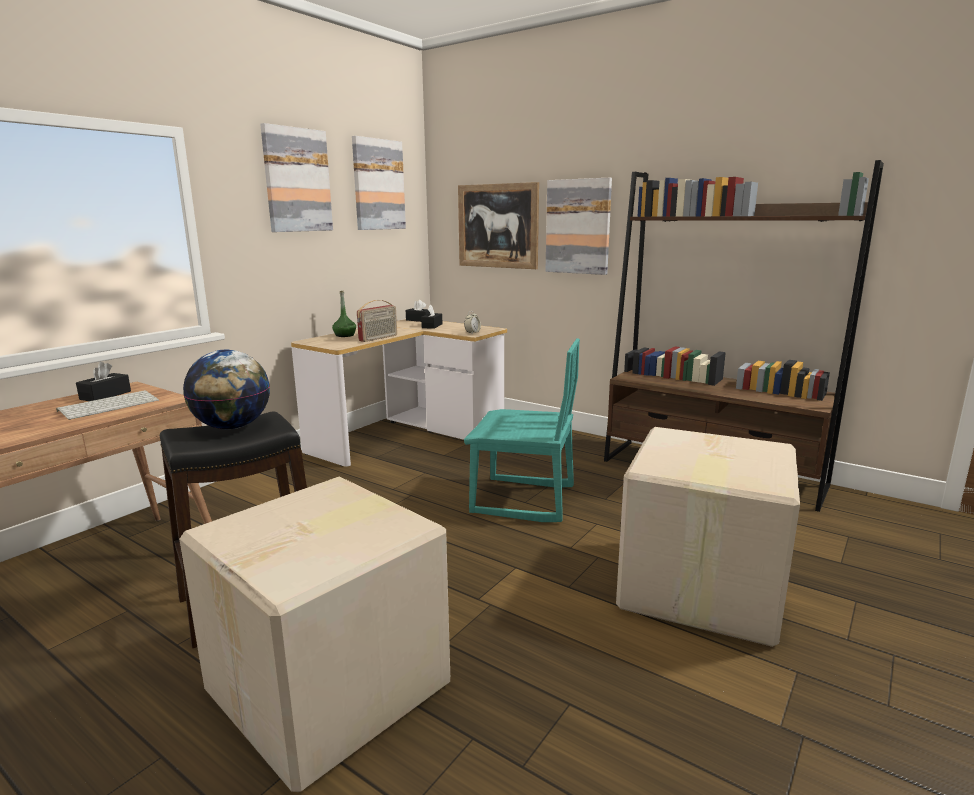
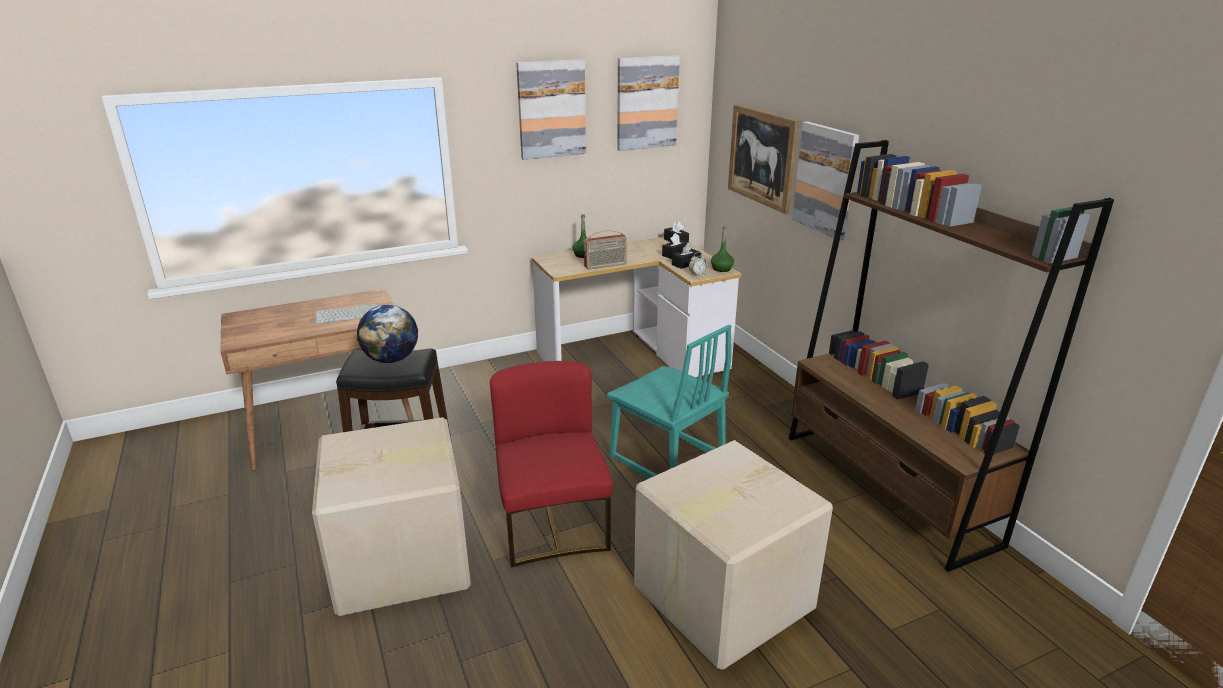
camera: 30 degrees right, 10 degrees up
black tissue box [76,362,131,401] -> black tissue box moved to [672,242,701,269]
none -> red chair [490,361,613,567]
none -> green bottle [711,226,734,272]

